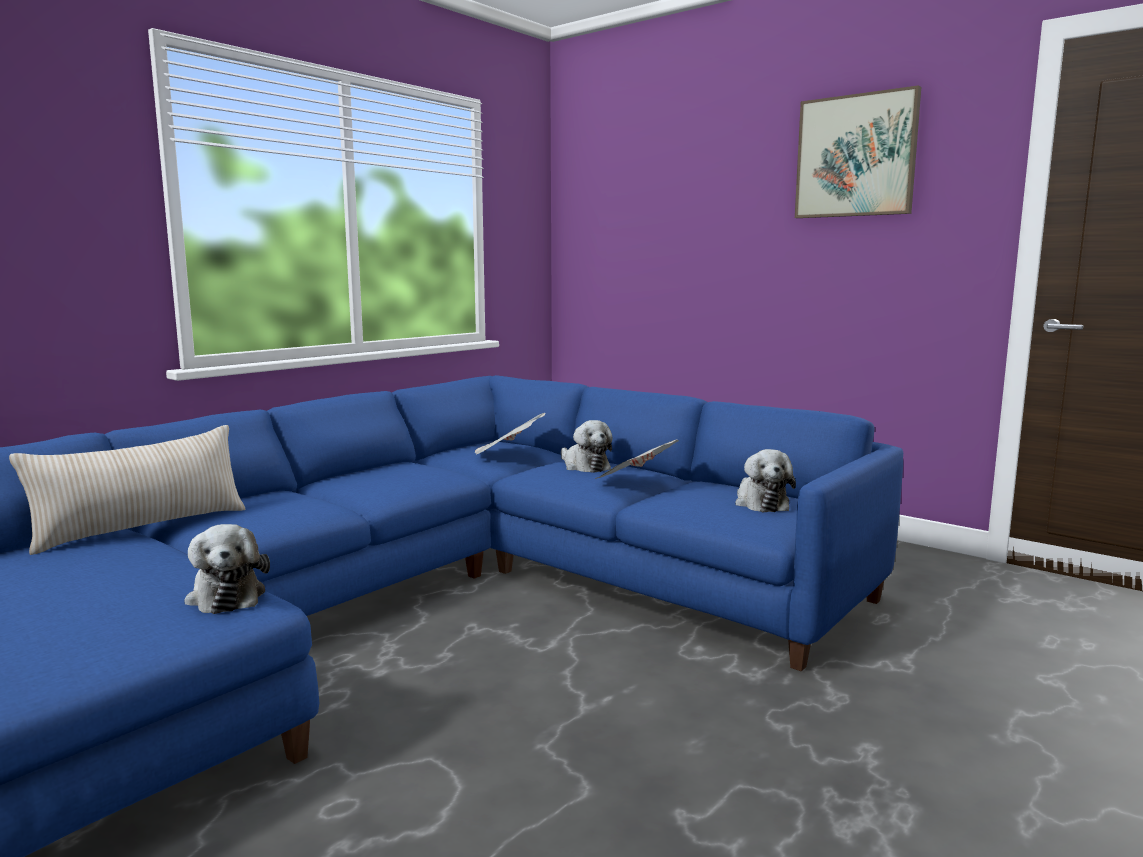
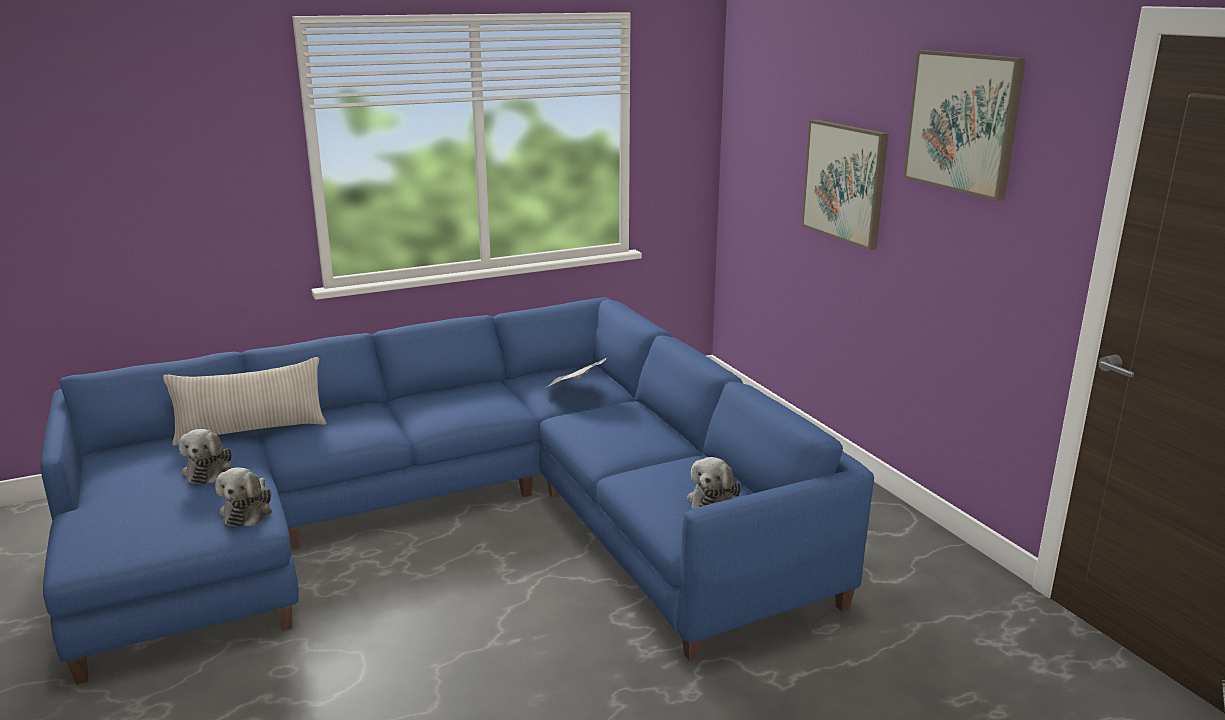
camera: 25 degrees right, 10 degrees up
plush toy [561,420,613,473] -> plush toy moved to [179,429,232,484]
newspaper [595,439,679,479] -> none
none -> picture [802,120,889,250]

